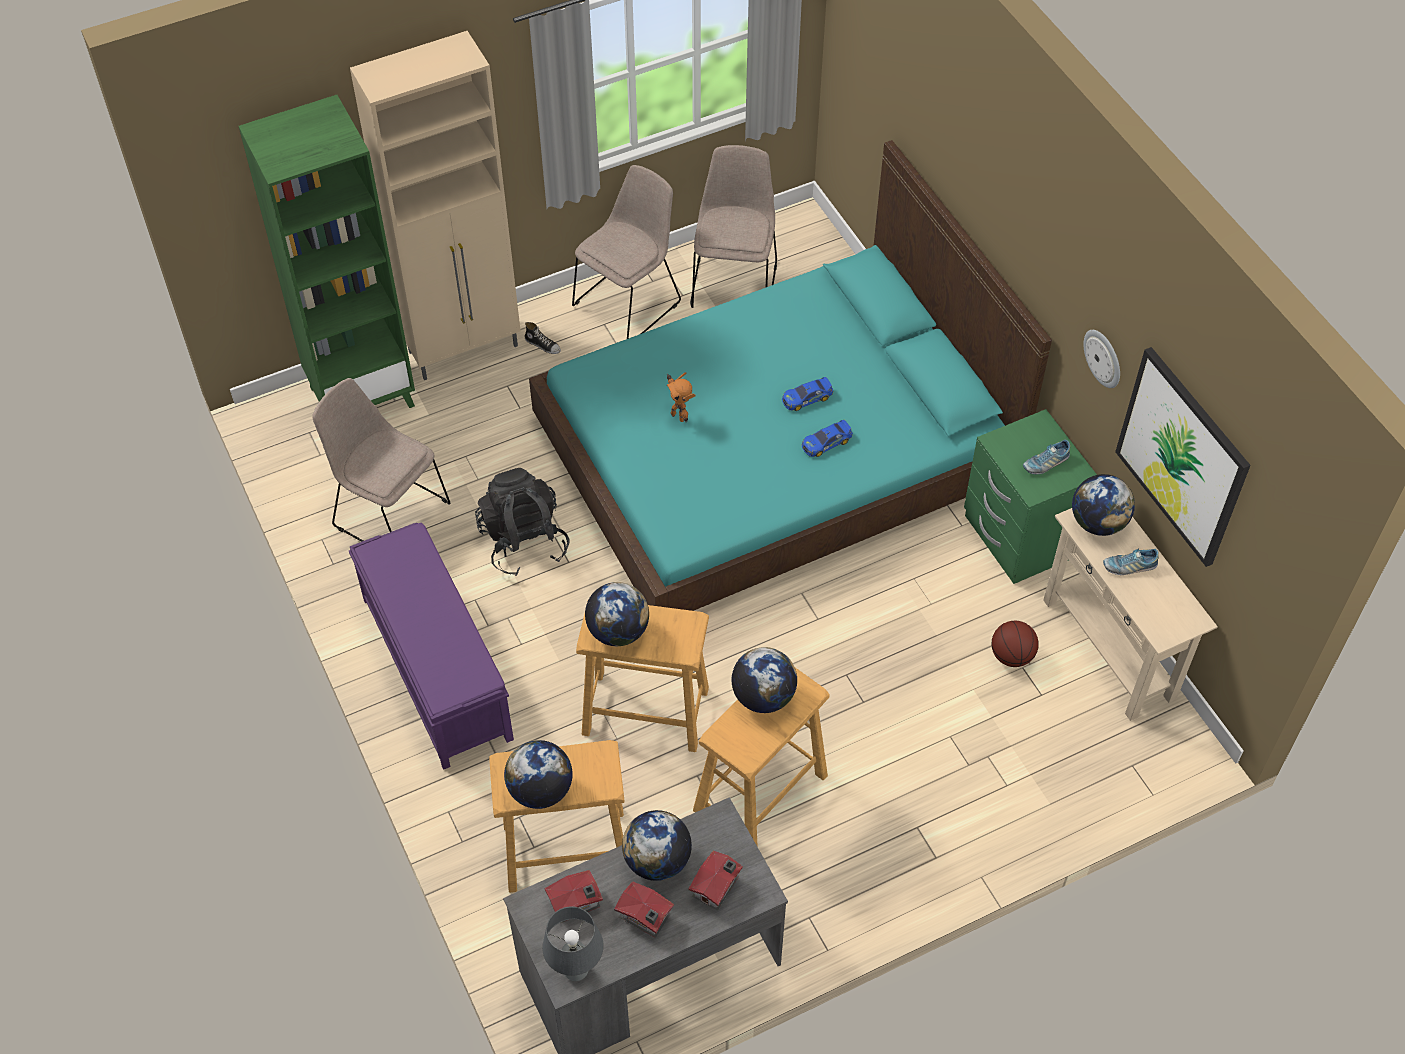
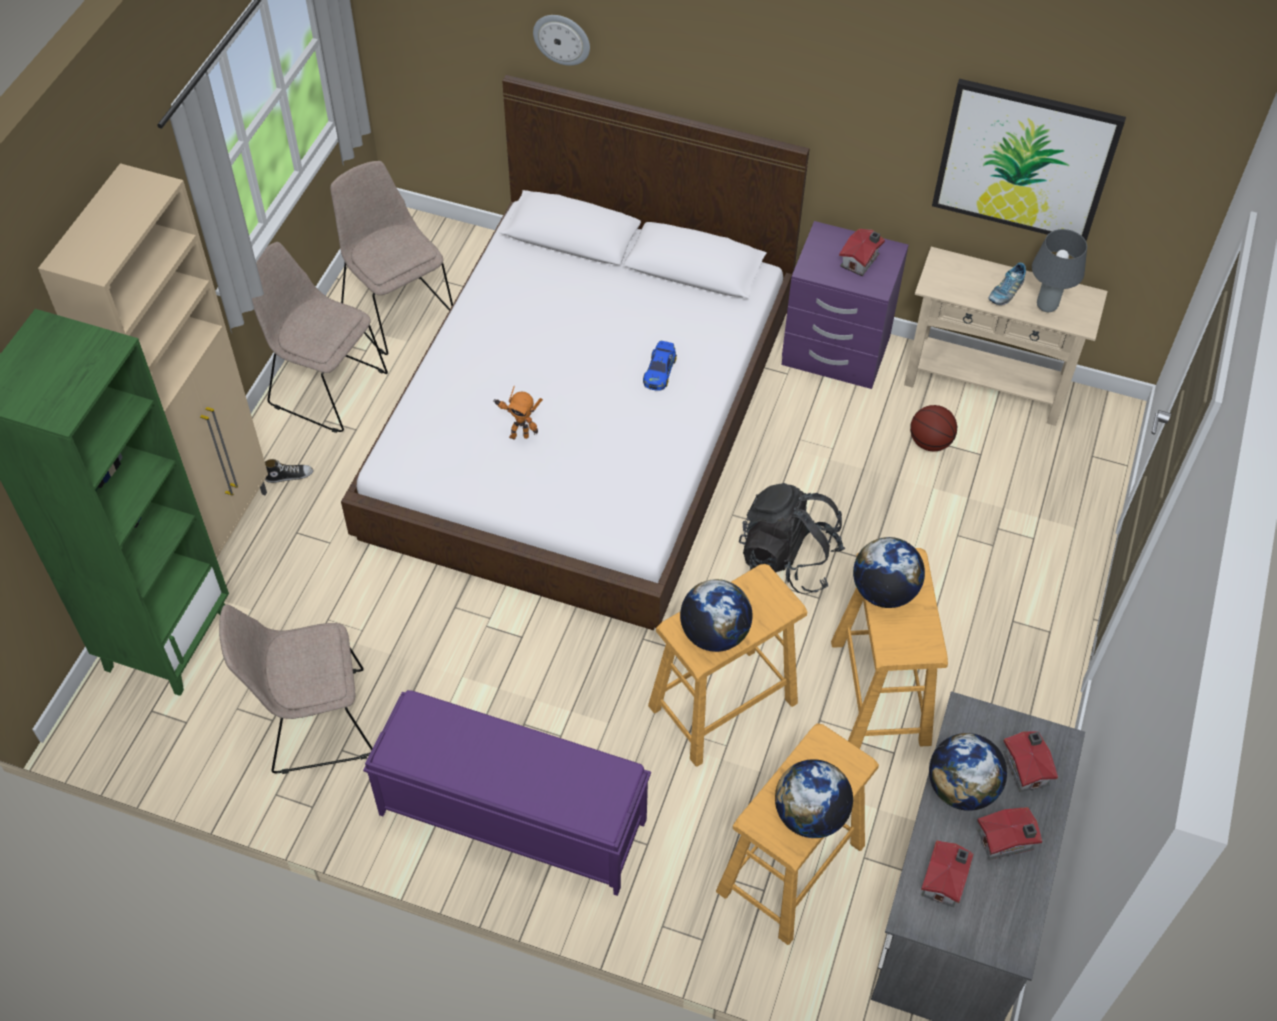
camera: 45 degrees left, 0 degrees up
black backpack [475,468,570,576] -> black backpack moved to [739,483,845,594]
turquoise bed [529,140,1052,611] -> white bed [341,75,809,630]
grey table lamp [542,906,604,981] -> grey table lamp moved to [1032,229,1087,312]
beige chair [572,165,681,339] -> beige chair turned 60 degrees counterclockwise [252,242,388,433]
toy car [782,377,833,411] -> none
green nightstand [964,409,1097,584] -> purple nightstand [781,221,909,389]
shoe [1023,440,1070,474] -> toy house [839,229,885,276]
globe [1072,474,1135,536] -> none
wall clock [1083,330,1120,388] -> wall clock moved to [533,15,590,66]

